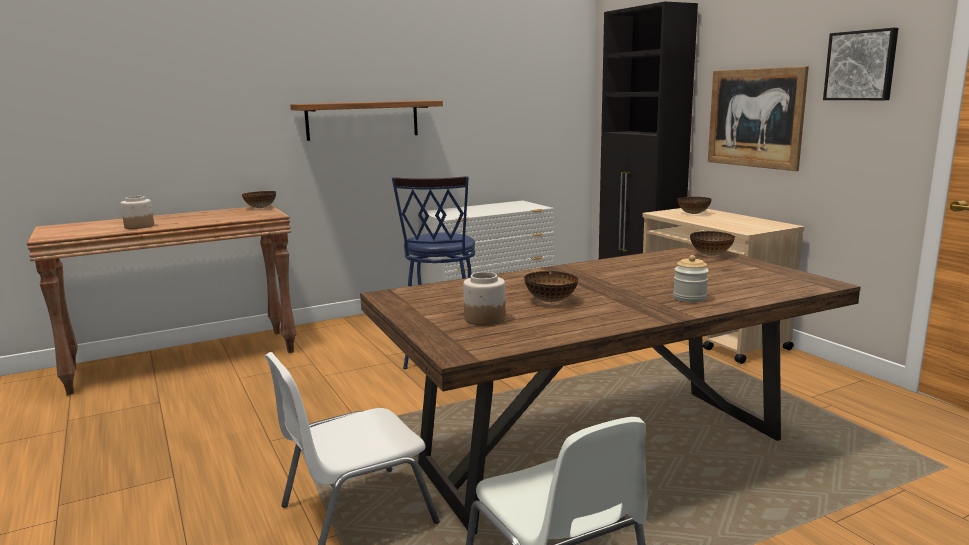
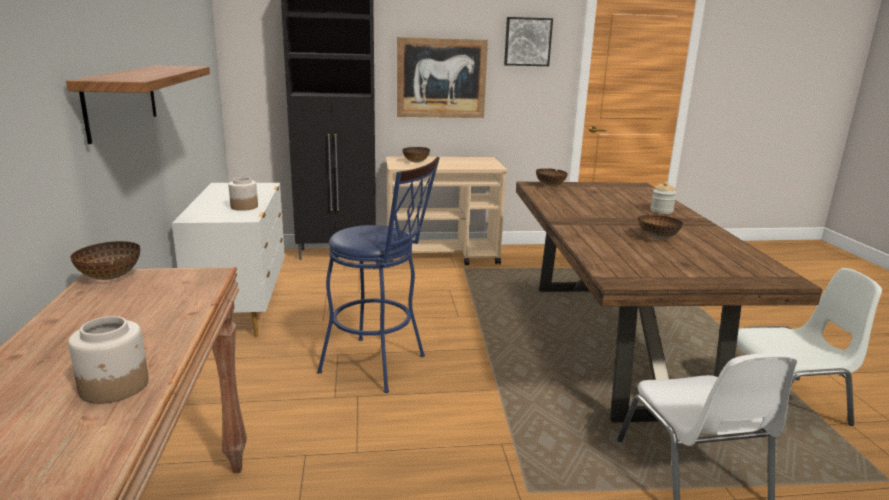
camera: 70 degrees left, 5 degrees up
jar [463,272,506,325] -> jar moved to [228,177,258,211]

